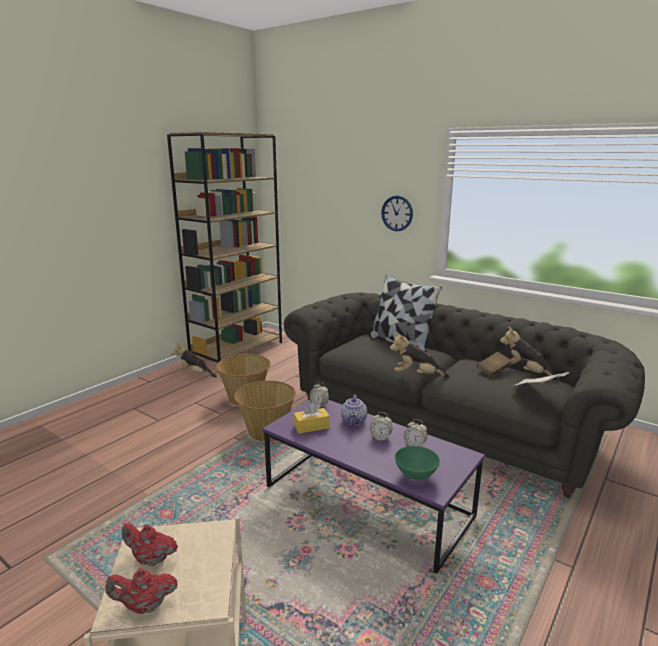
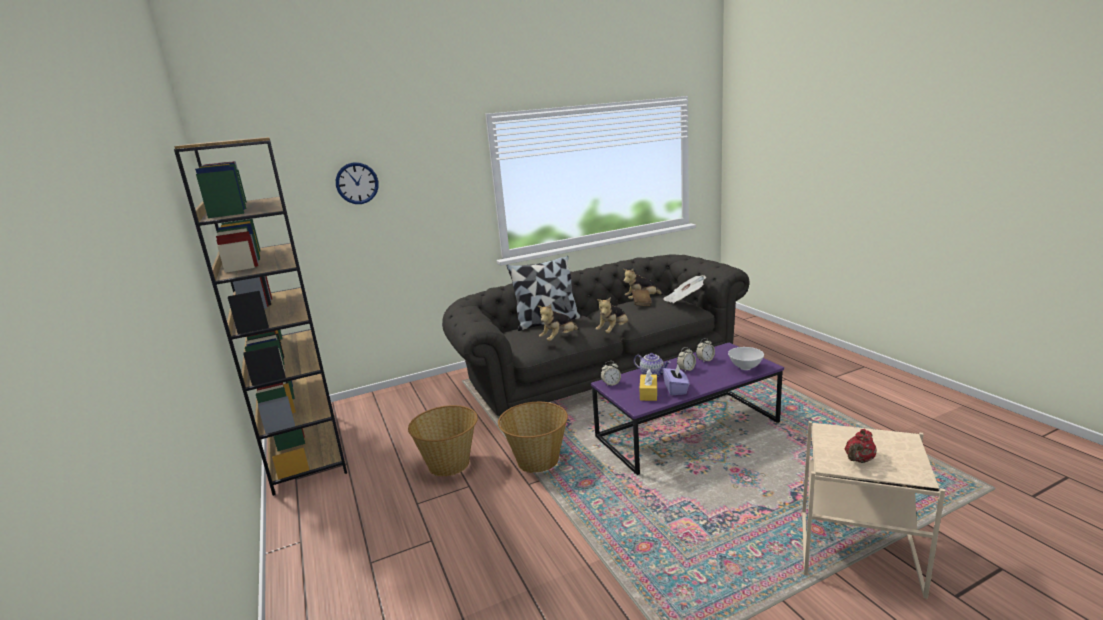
camera: 60 degrees left, 0 degrees up
red teapot [105,568,178,614] -> none
plush toy [172,342,217,377] -> plush toy moved to [538,304,579,341]
wall clock [381,196,413,231] -> wall clock moved to [336,162,379,204]
green bowl [395,446,440,480] -> white bowl [728,347,764,370]
none -> purple tissue box [662,365,689,396]

